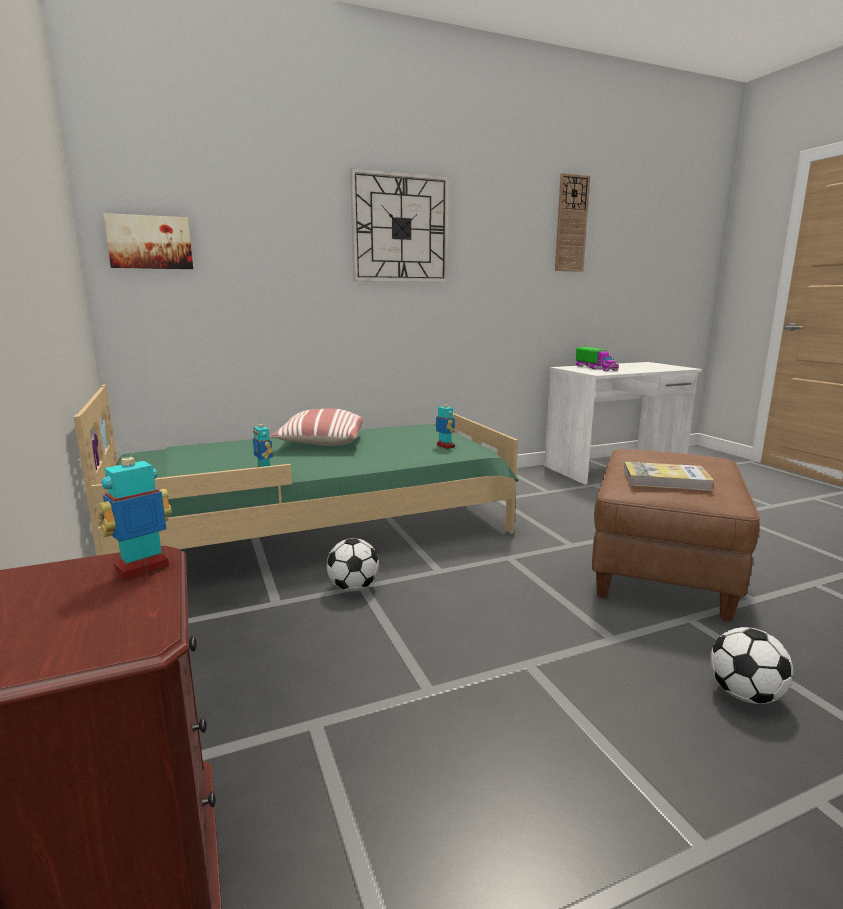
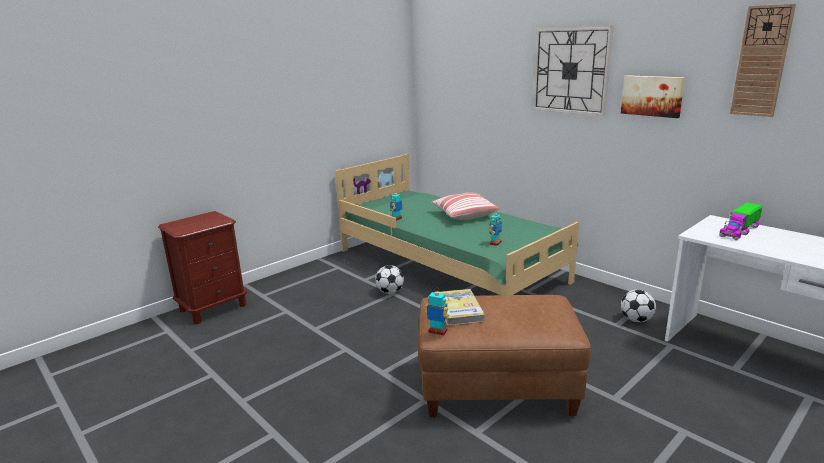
camera: 70 degrees right, 5 degrees up
toy robot [99,444,172,580] -> toy robot moved to [425,287,449,336]
picture [103,213,193,269] -> picture moved to [621,75,685,118]
football [710,627,794,704] -> football moved to [621,290,656,322]

